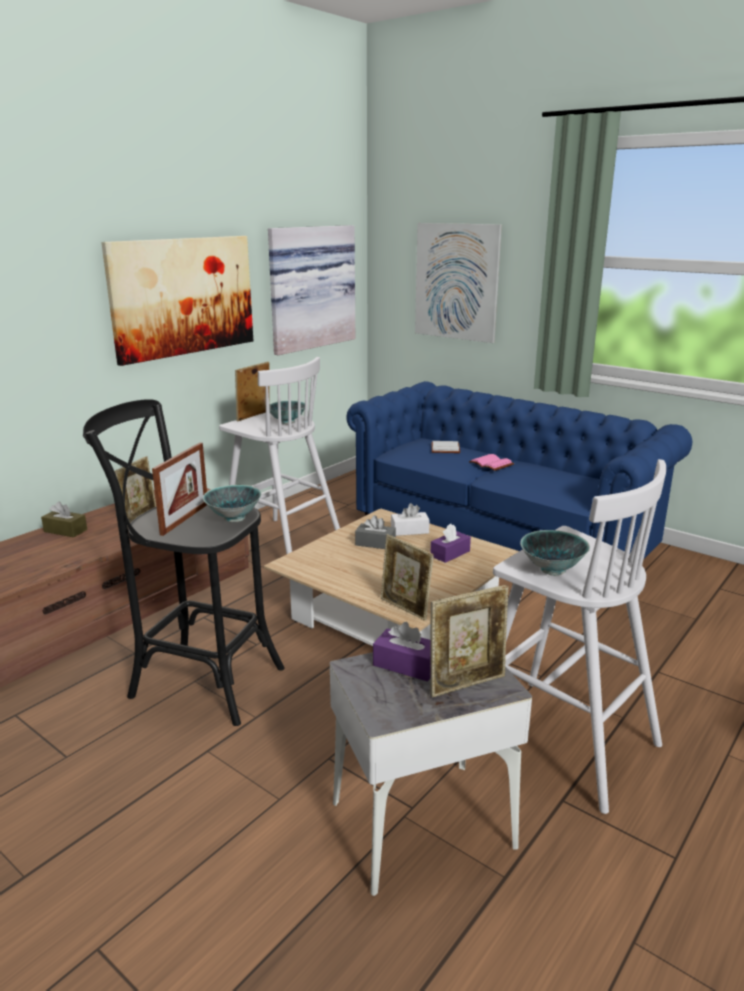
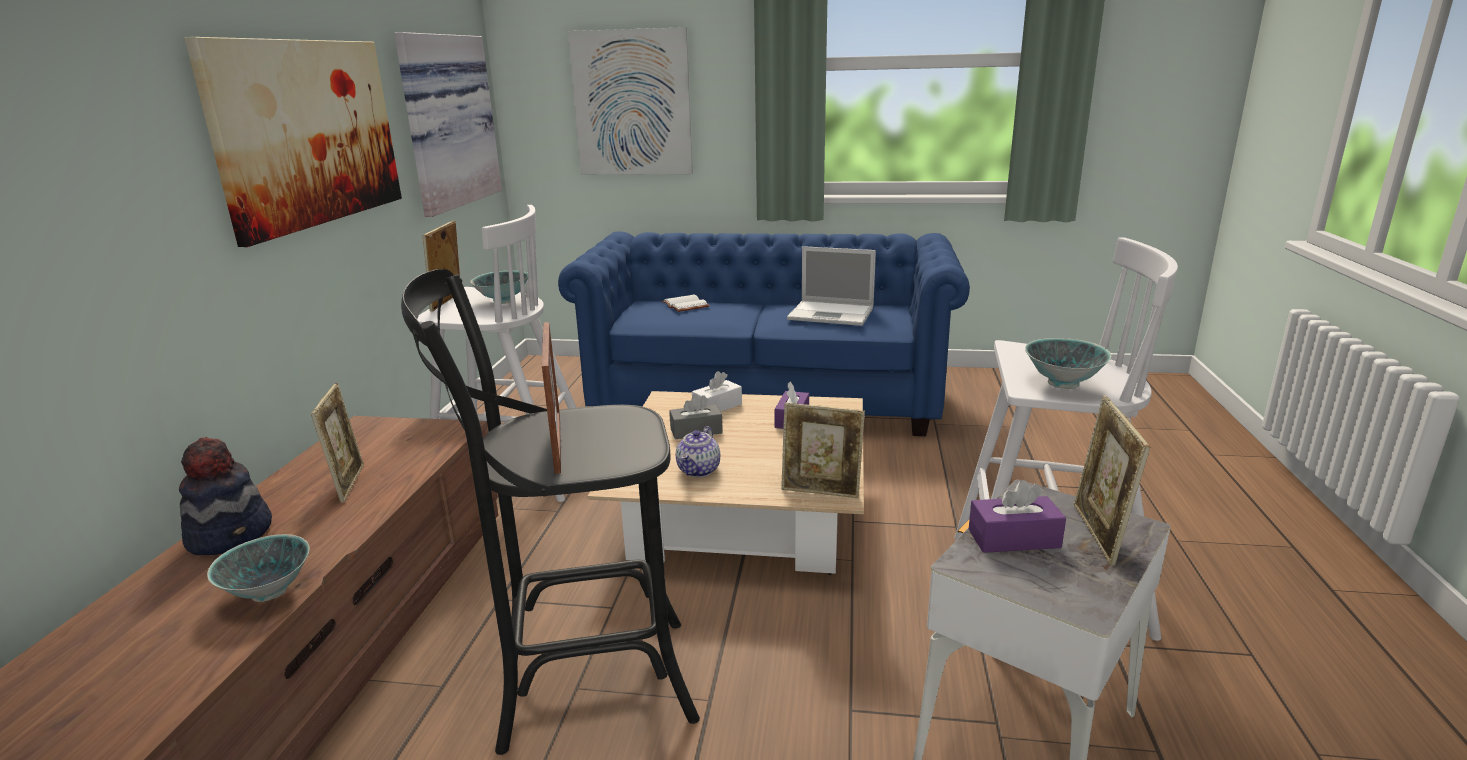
camera: 30 degrees left, 0 degrees up
brown tissue box [41,501,87,537] -> hat [179,437,272,555]
bowl [203,485,261,522] -> bowl moved to [207,534,310,602]
picture frame [430,585,509,698] -> picture frame turned 150 degrees clockwise [1073,396,1150,566]
pink book [469,454,514,471] -> none
none -> teapot [676,426,720,477]
none -> laptop [787,246,876,326]

